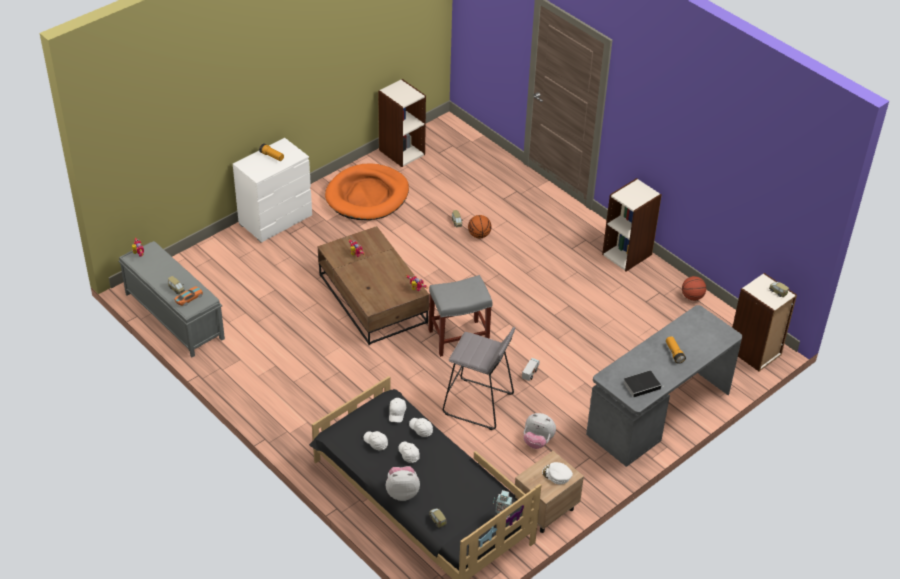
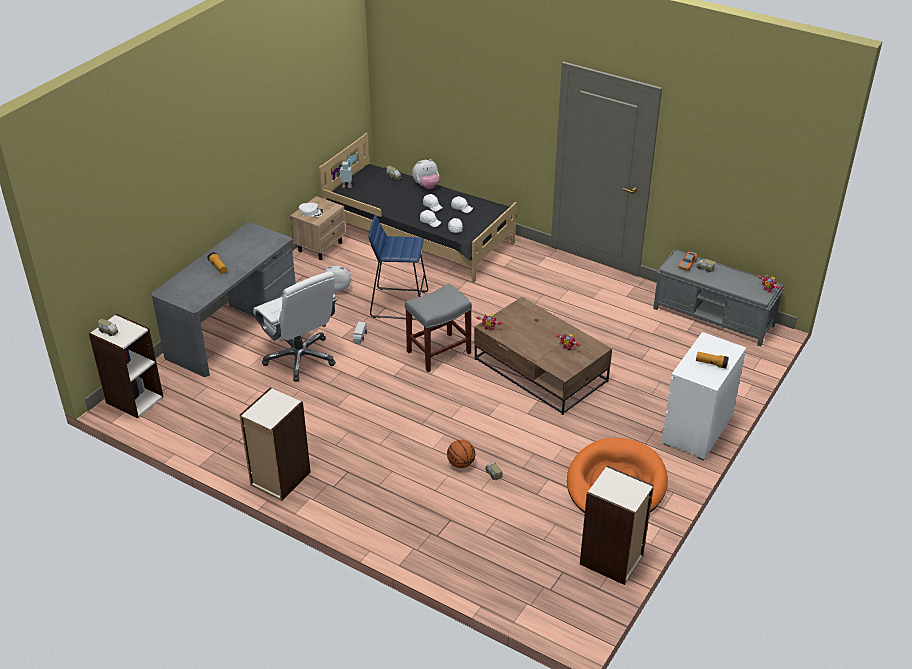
camera: 165 degrees right, 5 degrees down
grey stool [443,327,515,430] -> blue stool [368,214,428,320]
book [623,370,665,398] -> none
basketball [682,276,706,301] -> none
none -> white office chair [253,271,337,382]

